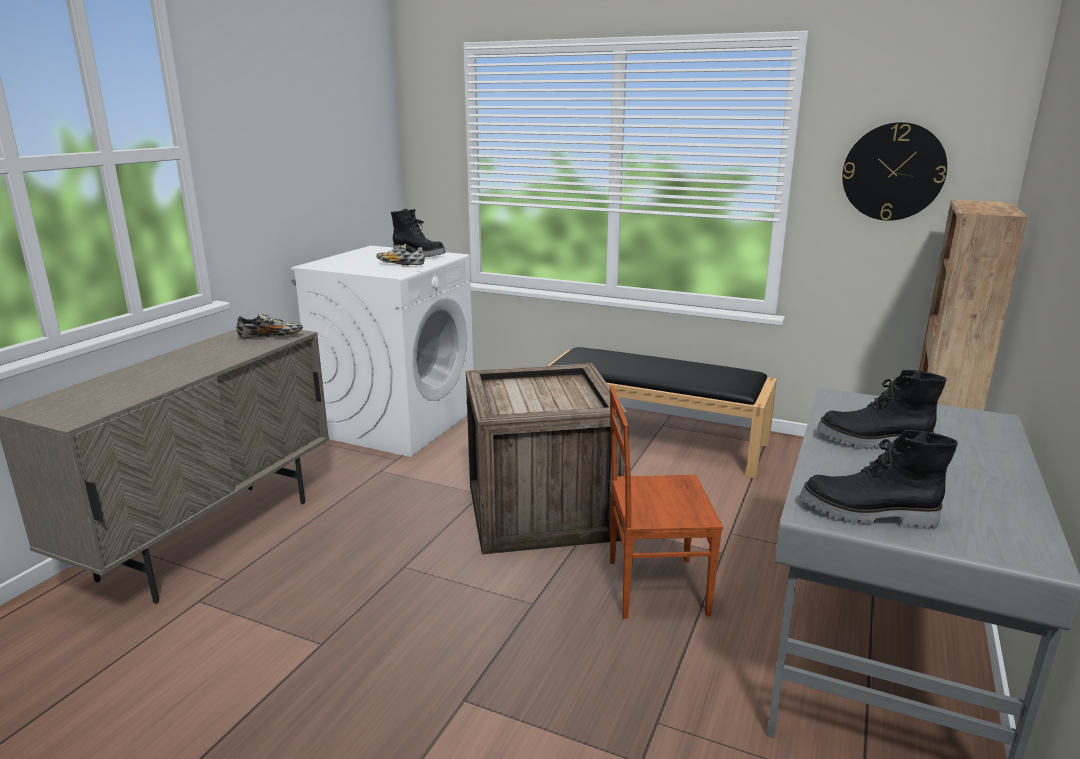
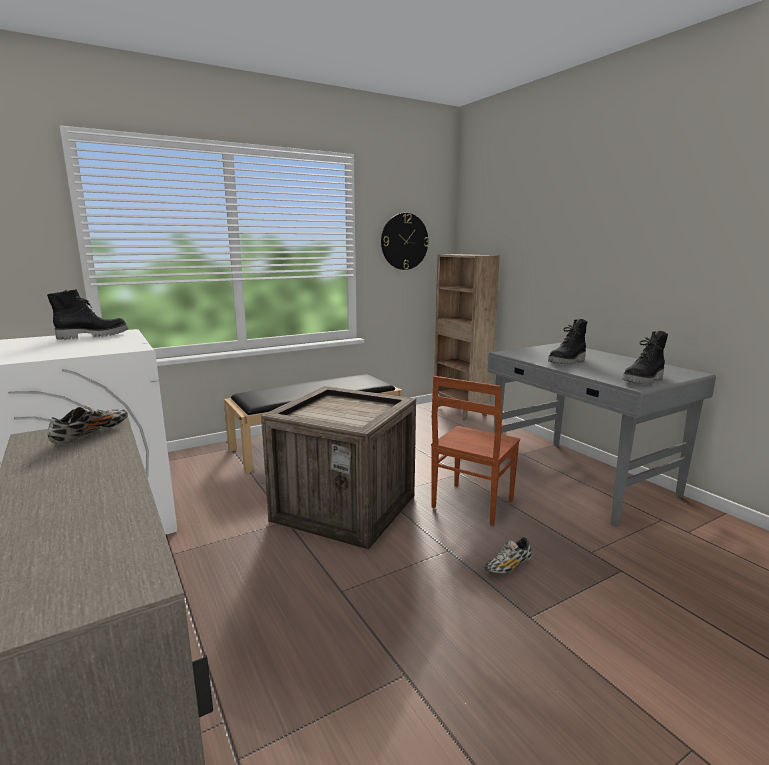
camera: 55 degrees left, 5 degrees down
shoe [376,243,425,266] -> shoe moved to [485,537,532,574]

